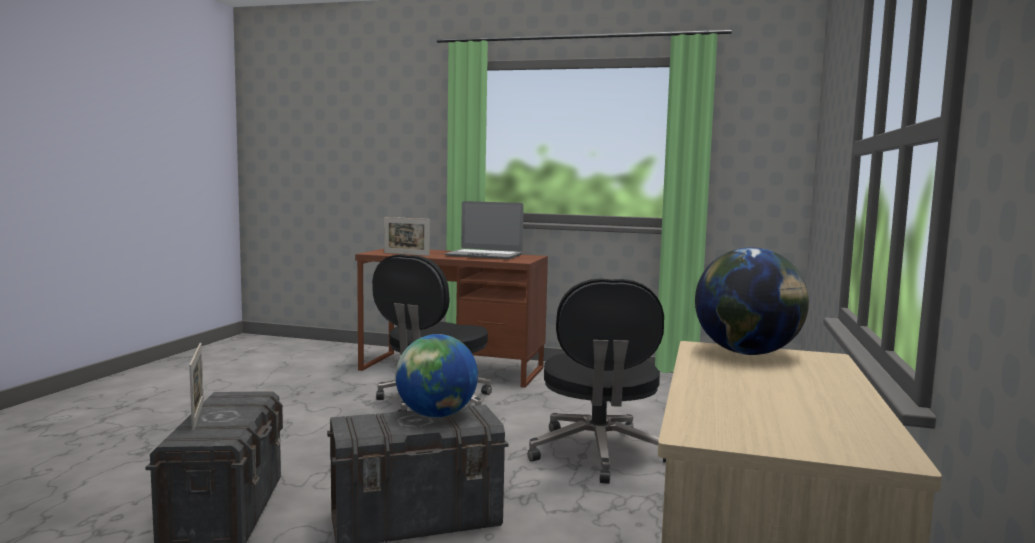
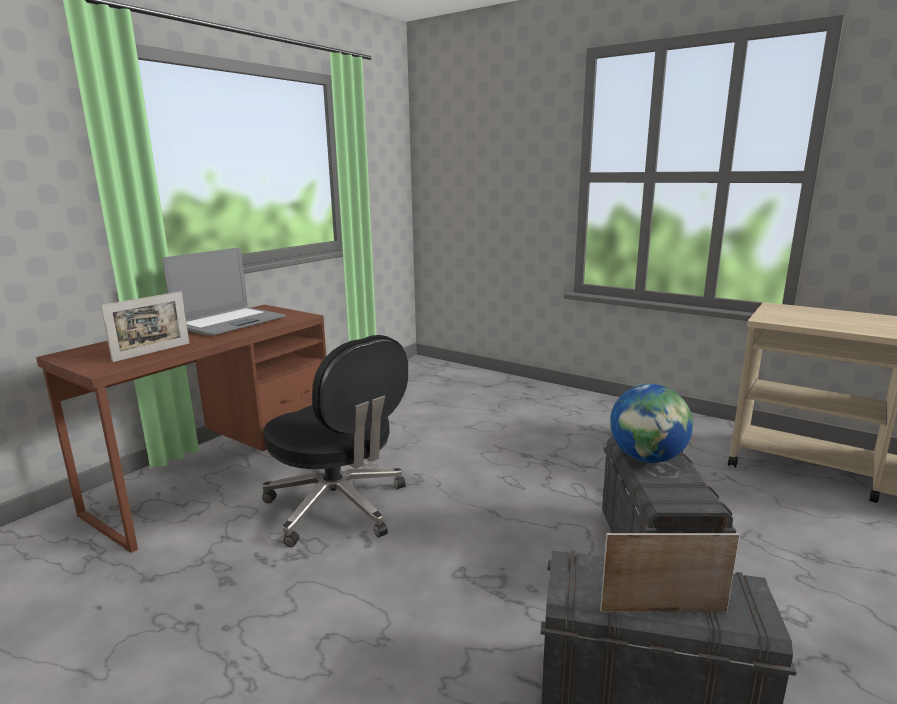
camera: 70 degrees left, 10 degrees up
black office chair [528,278,666,484] -> none
globe [695,247,809,355] -> none

